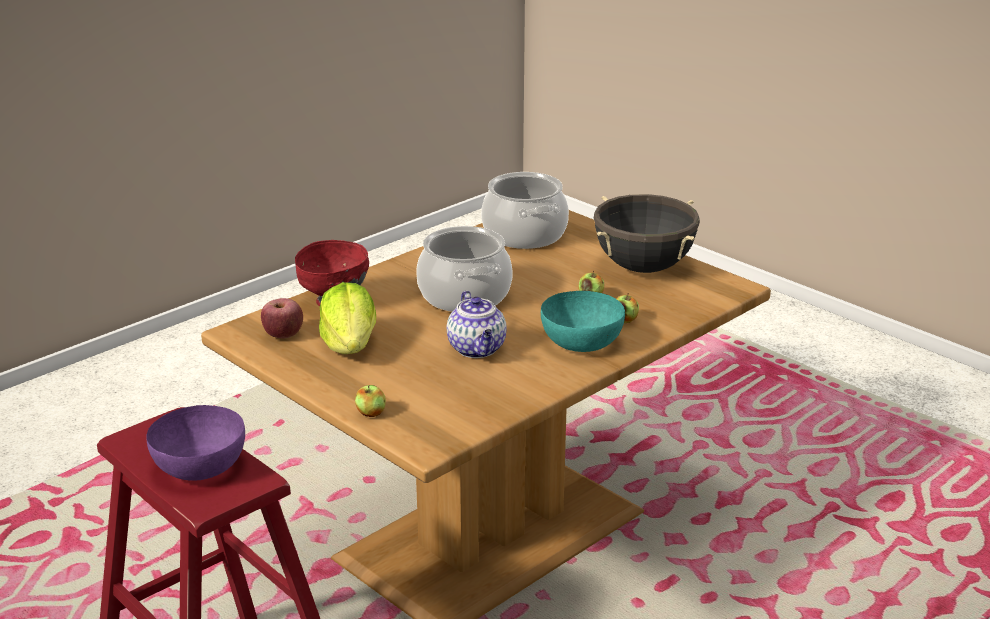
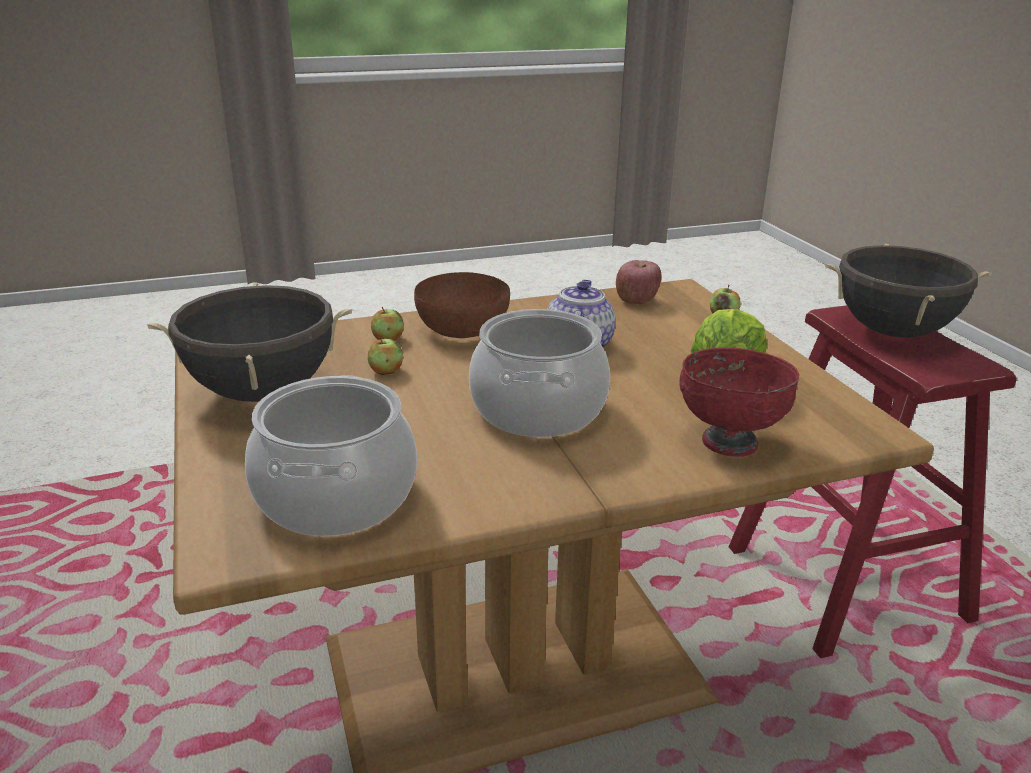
camera: 155 degrees left, 0 degrees up
purple bowl [146,405,245,481] -> black cooking pot [825,243,992,338]
apple [261,298,303,338] -> apple moved to [616,260,661,304]
turquoise bowl [541,291,625,352] -> brown bowl [414,272,510,338]

